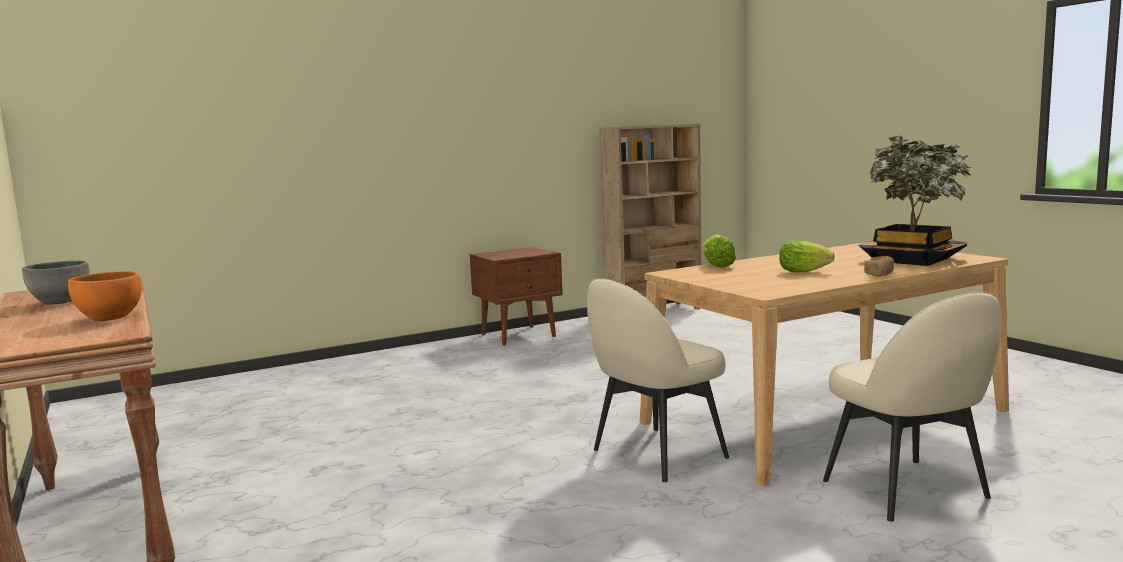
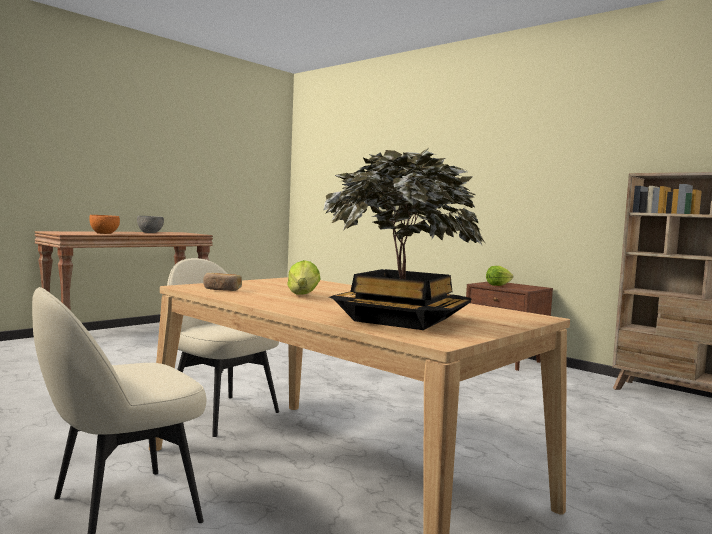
camera: 70 degrees right, 5 degrees down
lettuce [702,235,736,268] -> lettuce moved to [486,266,513,286]
bread [864,256,894,277] -> bread moved to [203,273,242,291]

